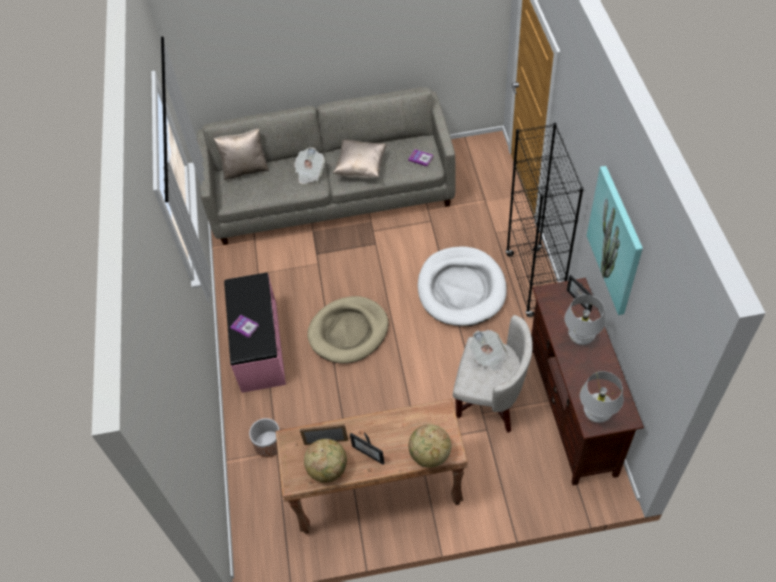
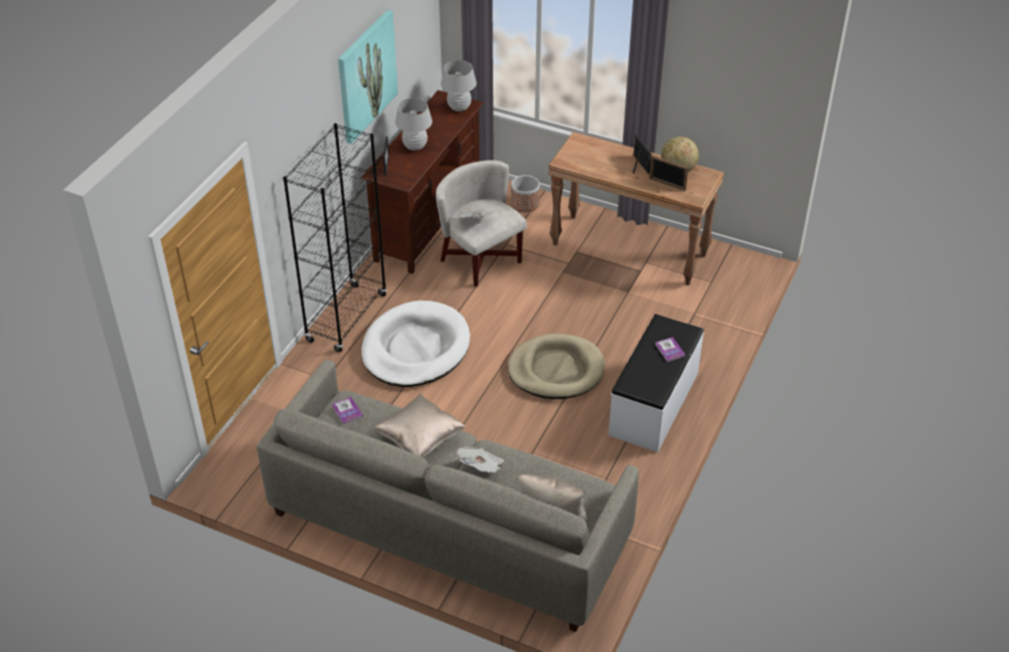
camera: 150 degrees left, 10 degrees down
pink bench [224,272,286,393] -> white bench [608,314,704,452]
planter [249,418,280,457] -> planter moved to [511,175,540,212]
globe [408,424,451,468] -> none

